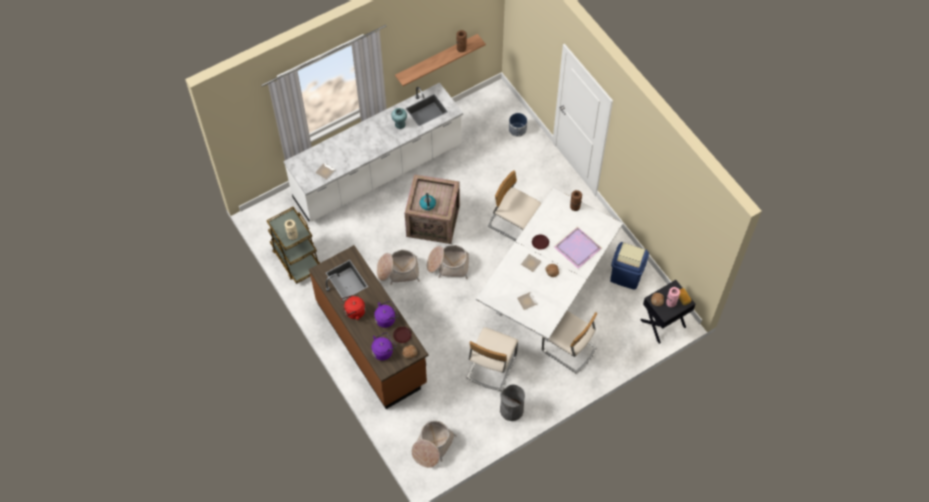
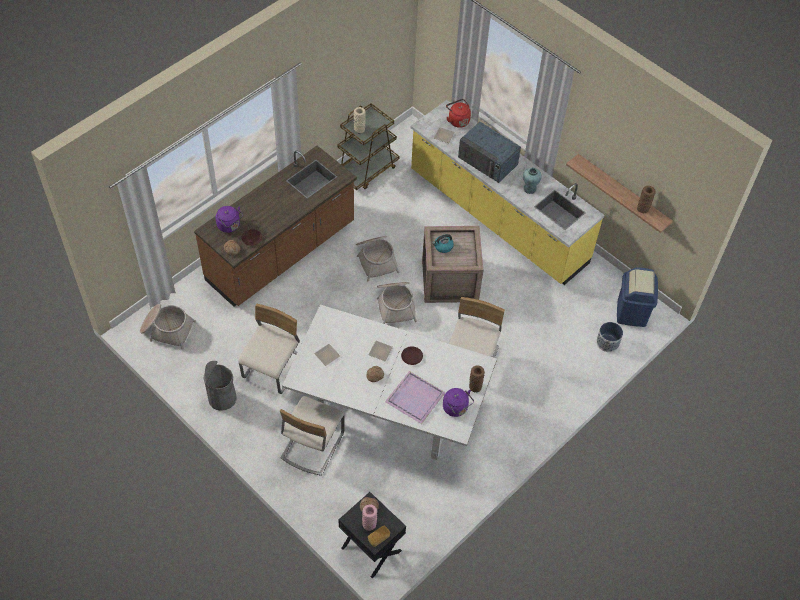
camera: 75 degrees right, 5 degrees down
white counter [284,83,463,222] -> yellow counter [411,100,605,285]
red kettle [341,295,365,320] -> red kettle moved to [446,99,471,128]
purple kettle [374,301,398,328] -> purple kettle moved to [443,388,474,417]
beige chair [467,327,518,391] -> beige chair turned 105 degrees clockwise [238,304,300,394]
blue trash can [610,242,649,290] -> blue trash can moved to [617,267,658,327]
none -> blue microwave [458,122,521,183]

